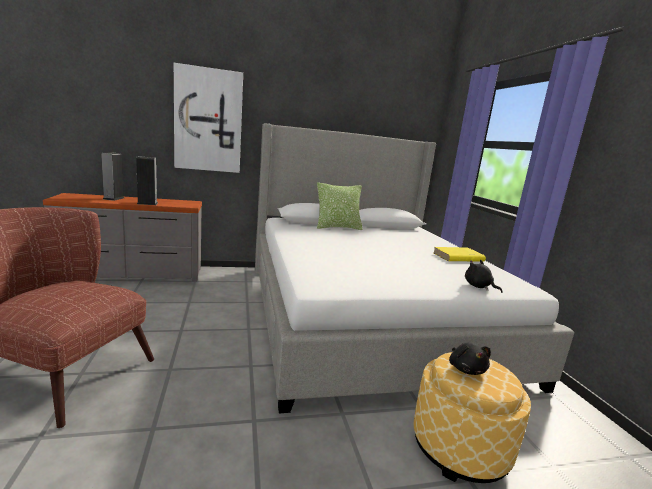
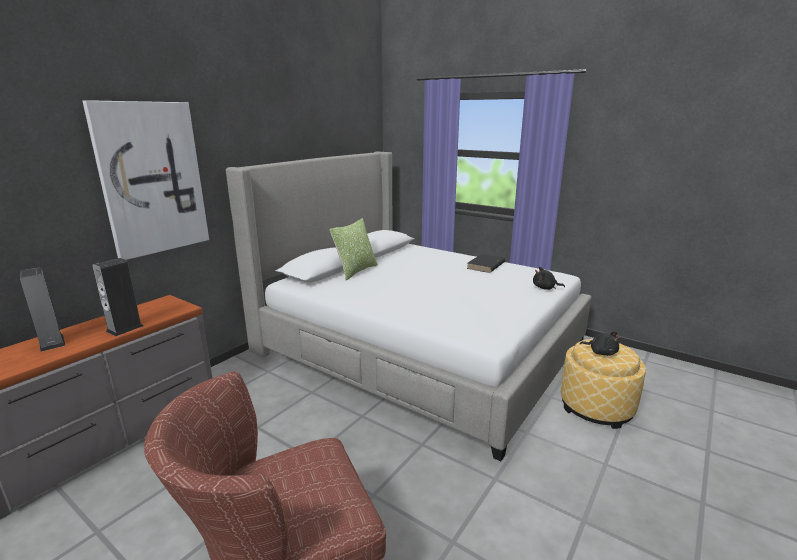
camera: 40 degrees left, 5 degrees up
yellow book [434,247,486,261] -> black book [467,254,505,273]

